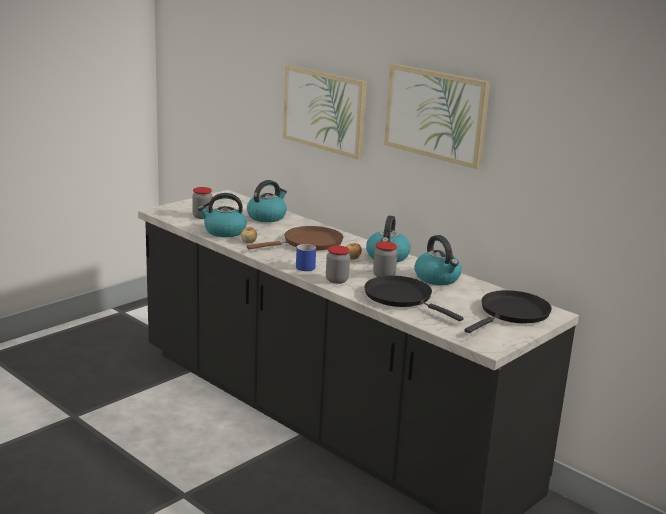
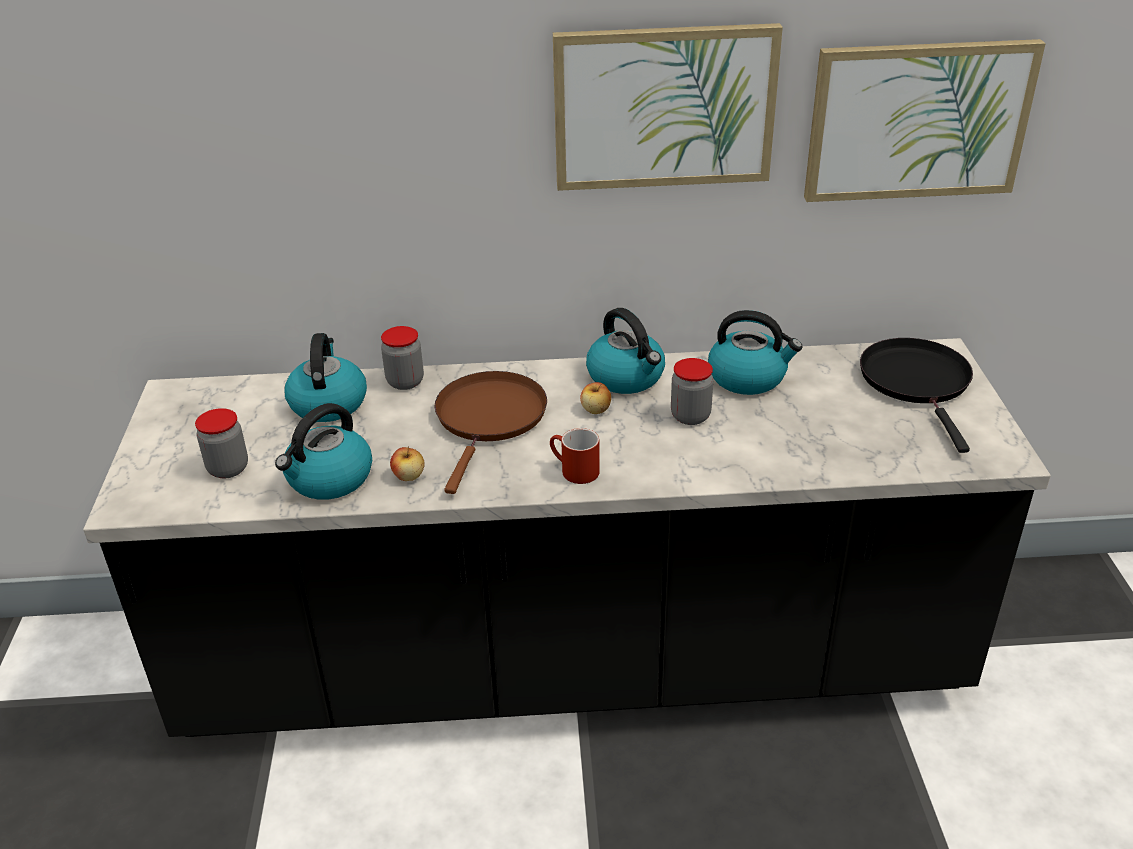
camera: 45 degrees left, 15 degrees up
picture [283,65,367,159] -> picture moved to [804,39,1046,202]
blue mug [296,244,316,271] -> red mug [550,428,600,484]
jar [326,245,350,284] -> jar moved to [381,326,424,390]
black frying pan [364,276,464,321] -> none

